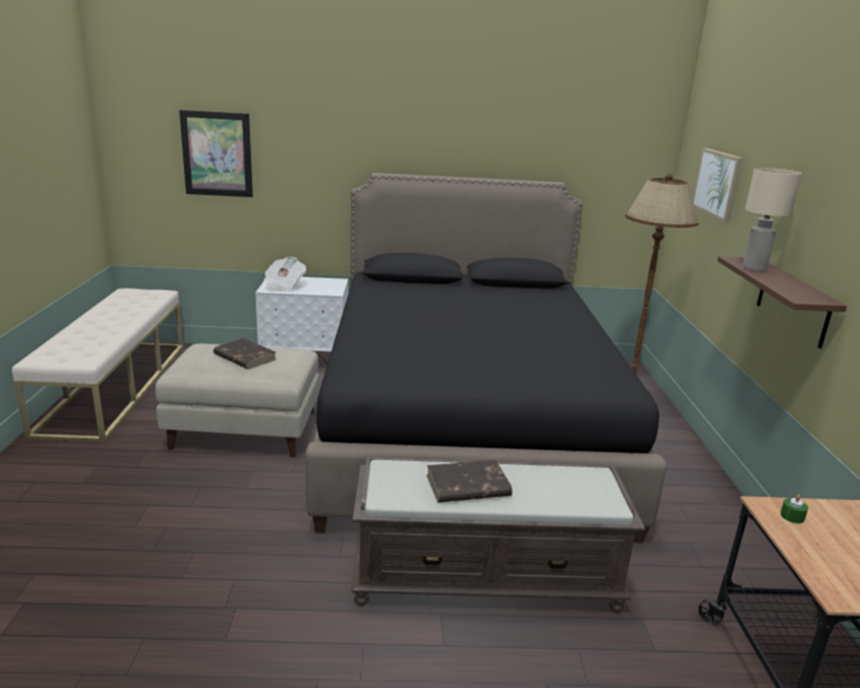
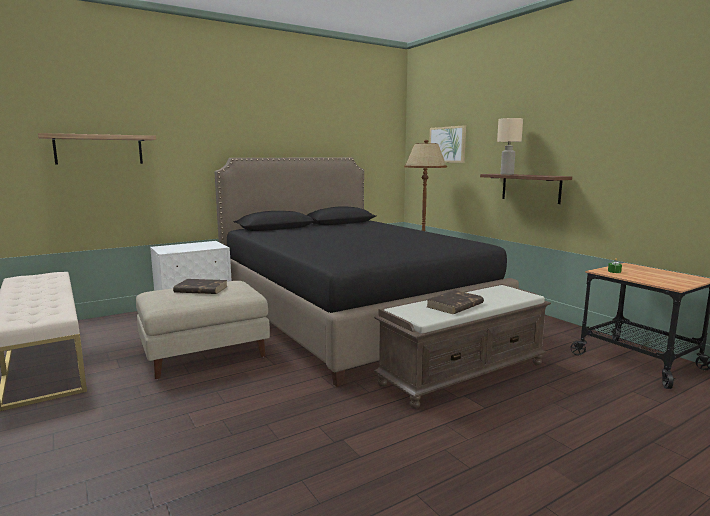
camera: 30 degrees left, 10 degrees down
picture [179,110,253,197] -> shelf [38,133,156,164]
newspaper [264,257,306,292] -> none

